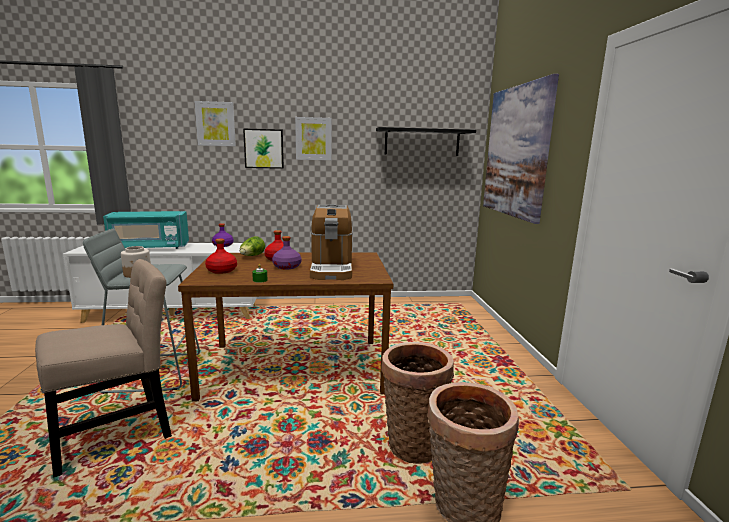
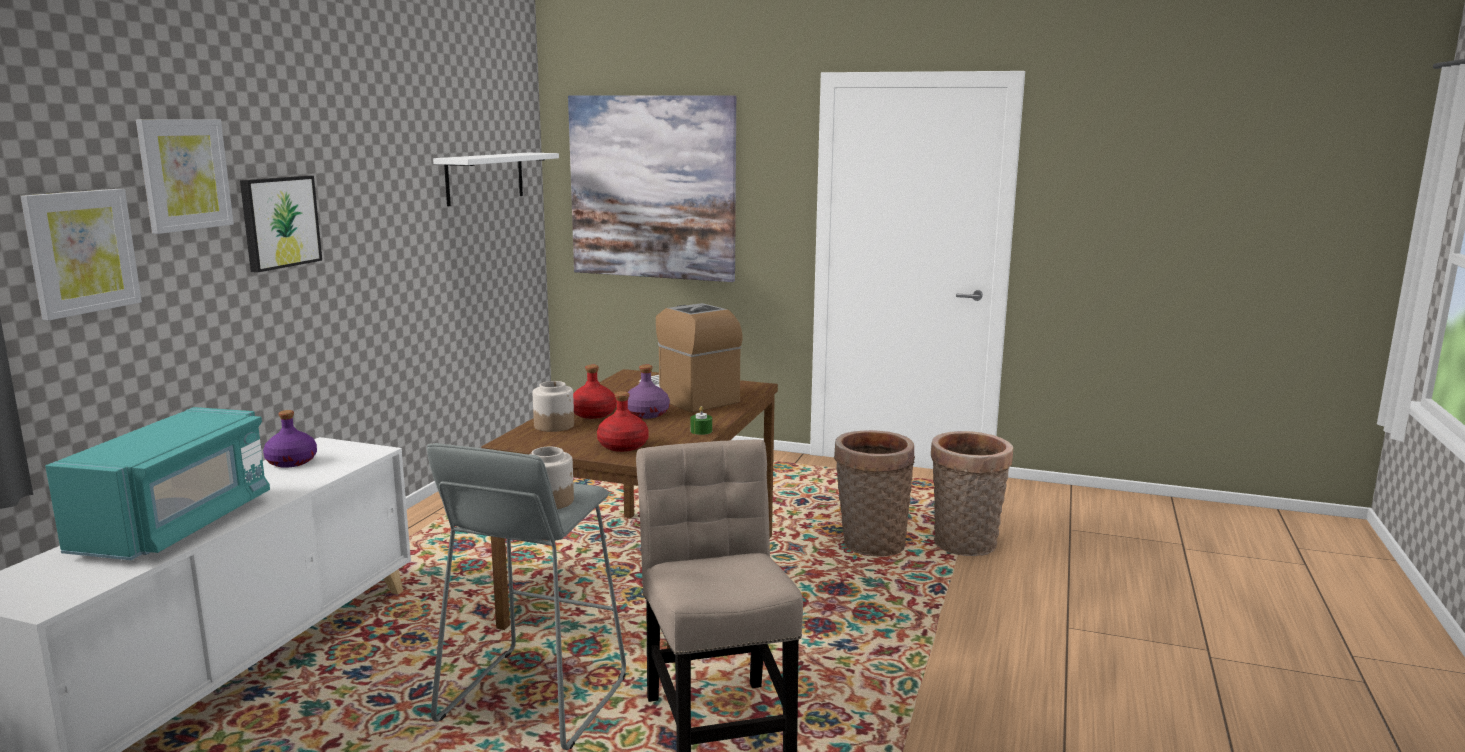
camera: 65 degrees left, 0 degrees up
lettuce [240,236,265,256] -> jar [533,381,574,432]
picture [295,117,332,160] -> picture moved to [20,189,142,320]
coffee machine [310,204,353,280] -> coffee machine turned 150 degrees counterclockwise [638,303,743,413]
black shelf [376,127,476,156] -> white shelf [433,153,559,206]

